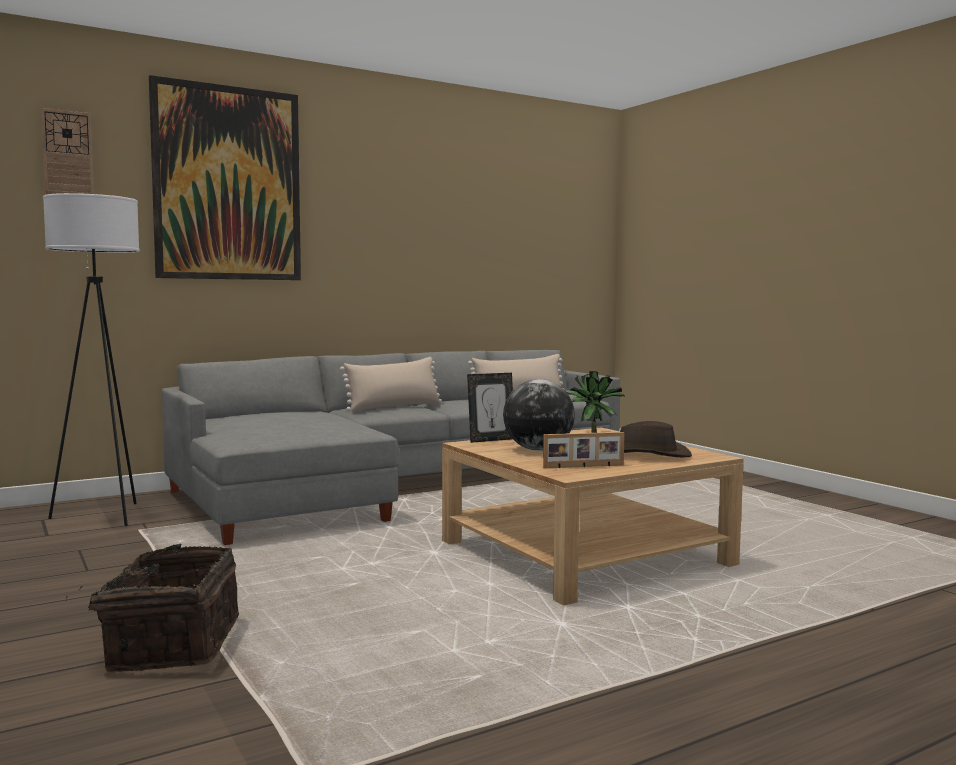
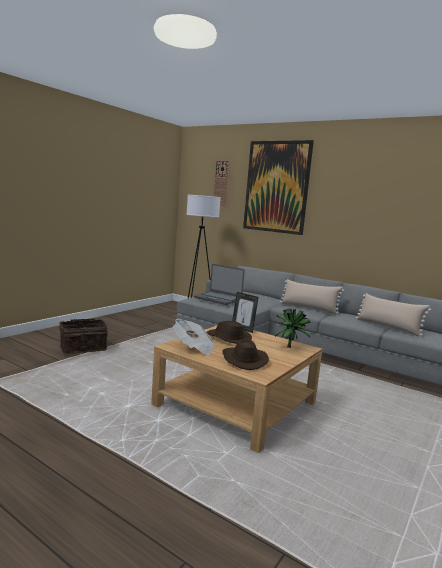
camera: 65 degrees right, 5 degrees up
globe [503,379,575,451] -> brown hat [207,321,252,344]
picture frame [543,432,625,468] -> newspaper [173,319,215,355]
none -> laptop [194,264,245,305]

